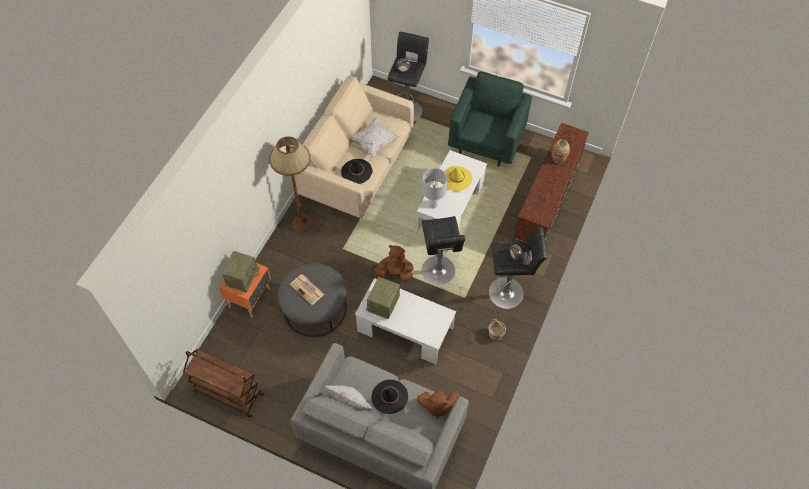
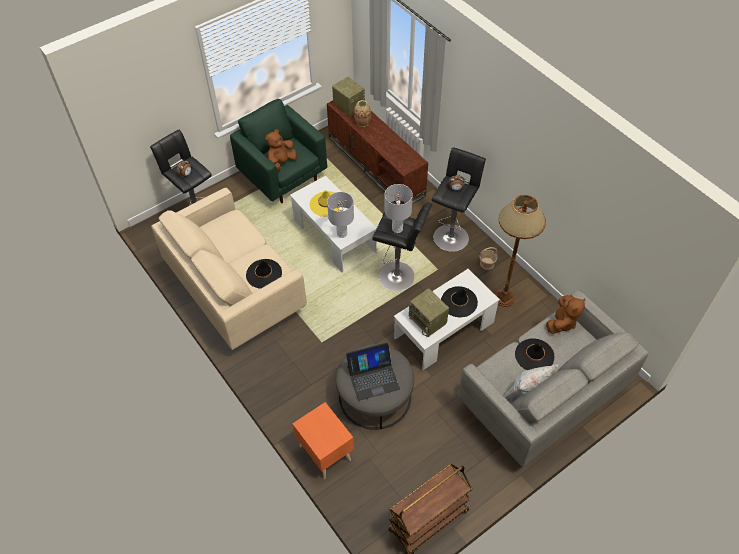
camera: 60 degrees left, 5 degrees down
radio [222,251,259,293] -> radio moved to [332,77,365,116]
brown floor lamp [269,136,311,231] -> brown floor lamp moved to [495,195,546,307]
newspaper [290,274,325,305] -> laptop [346,342,400,401]
white pillow [348,118,400,158] -> none
brown plush toy [375,245,414,282] -> brown plush toy moved to [265,129,297,172]
none -> grey table lamp [384,184,413,233]
none -> black hat [441,286,478,318]

